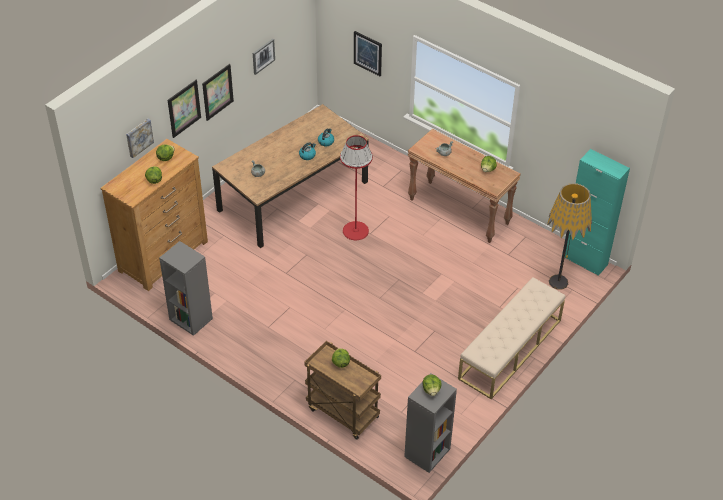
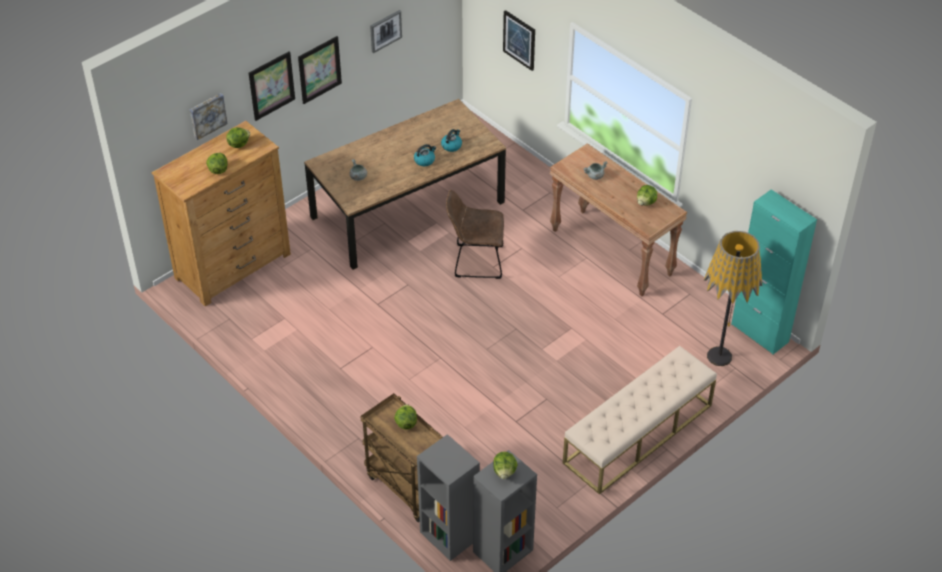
camera: 10 degrees right, 0 degrees up
grey bookcase [159,241,213,336] -> grey bookcase moved to [417,434,480,561]
red floor lamp [340,135,373,240] -> brown chair [446,190,504,279]

